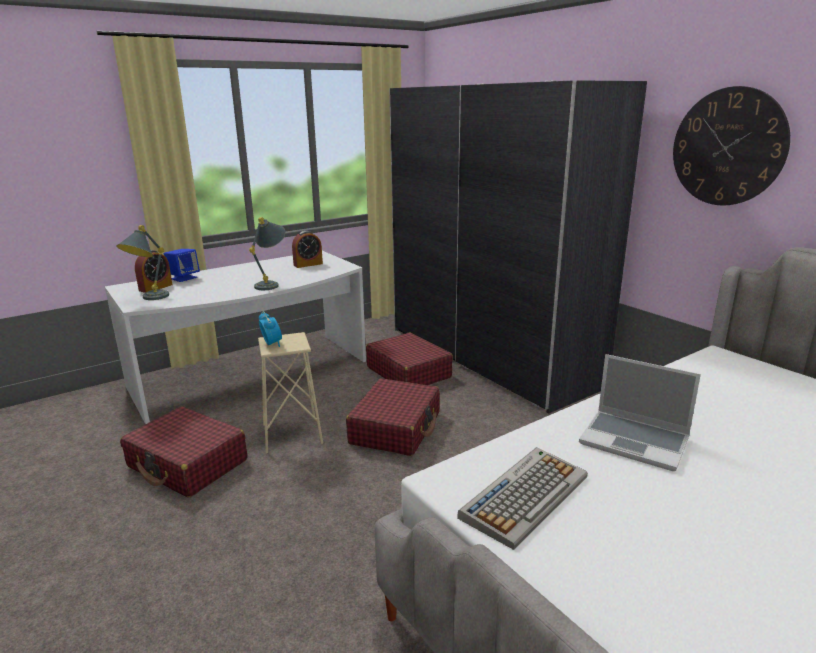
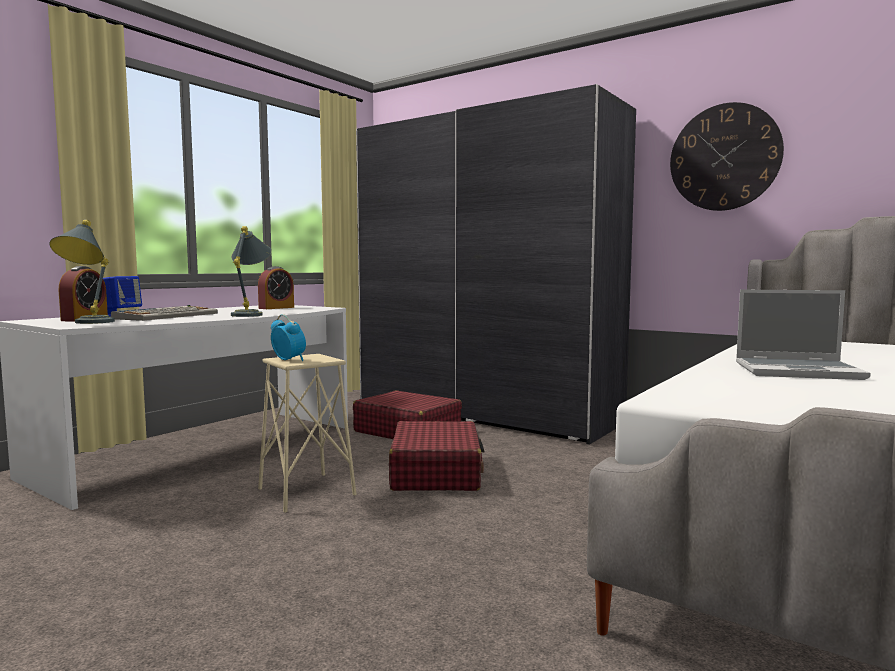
camera: 20 degrees left, 15 degrees down
red suitcase [120,406,247,497] -> none
keyboard [457,447,588,550] -> keyboard moved to [111,305,218,321]

